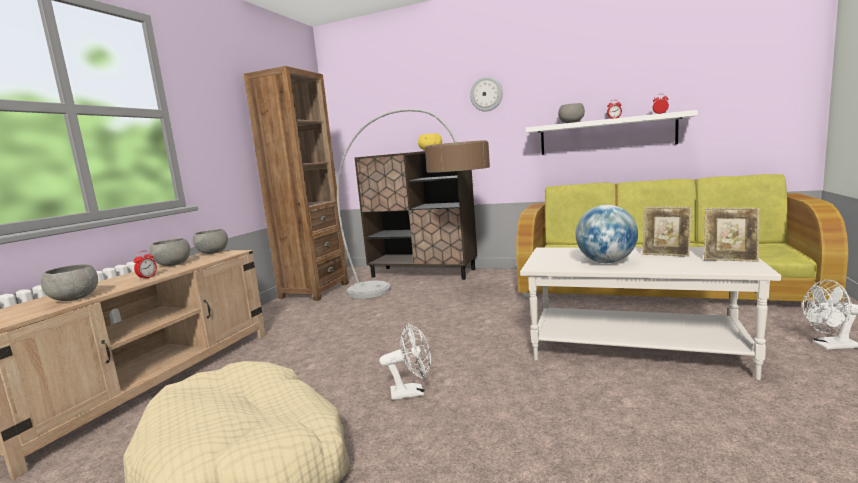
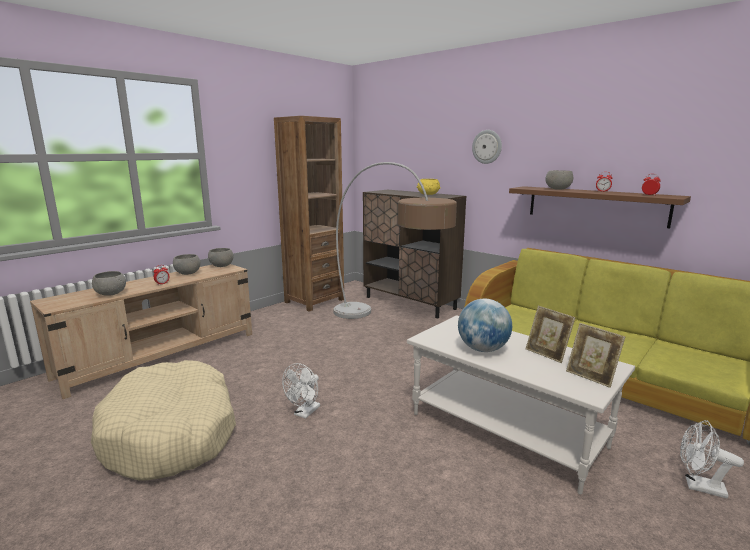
camera: 20 degrees right, 5 degrees up
white fan [379,324,431,400] -> white fan turned 105 degrees clockwise [282,363,320,419]
white shelf [526,110,698,155] -> brown shelf [509,186,691,228]

